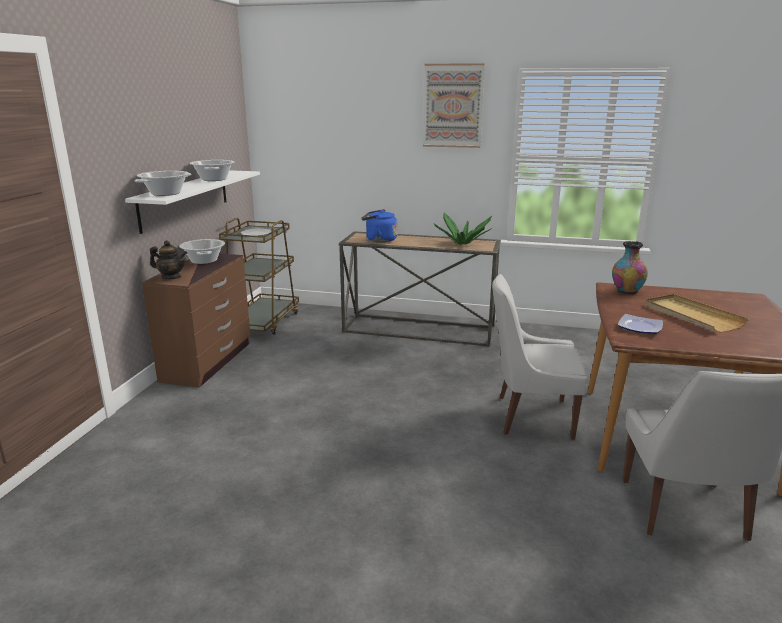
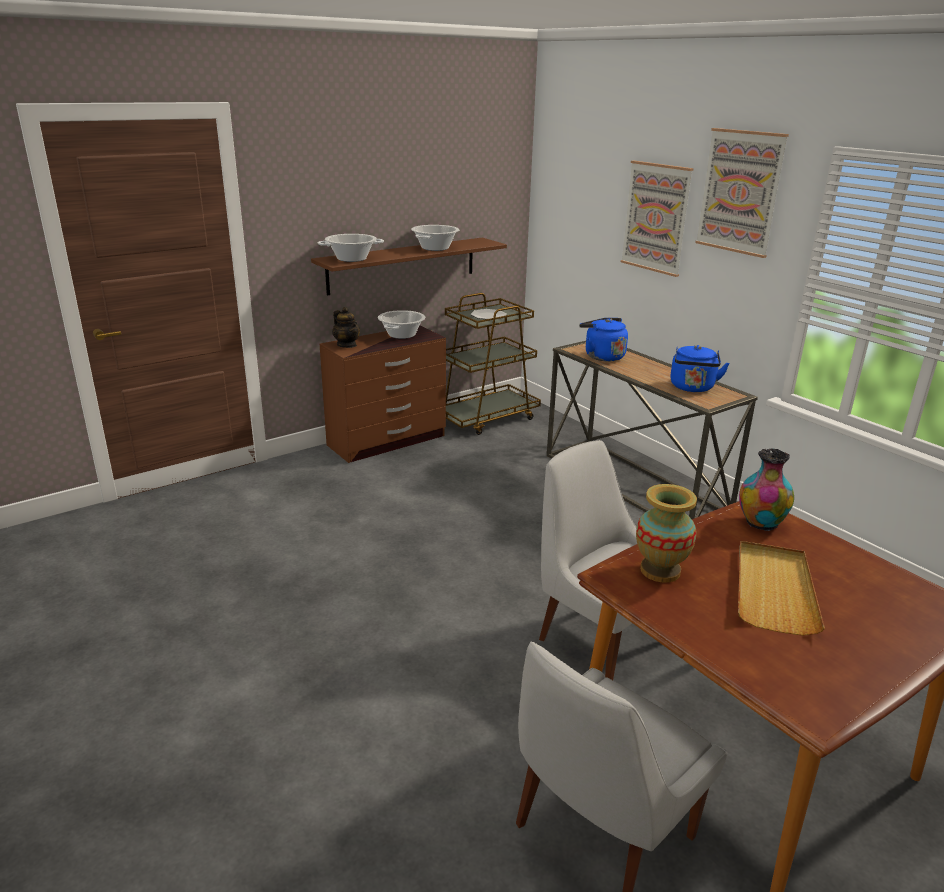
camera: 40 degrees right, 5 degrees up
white shelf [125,170,260,234] -> brown shelf [311,238,507,295]
potted plant [434,212,492,245] -> blue kettle [670,345,730,392]
plate [618,314,663,334] -> vase [636,484,697,583]
none -> picture [621,161,693,277]

